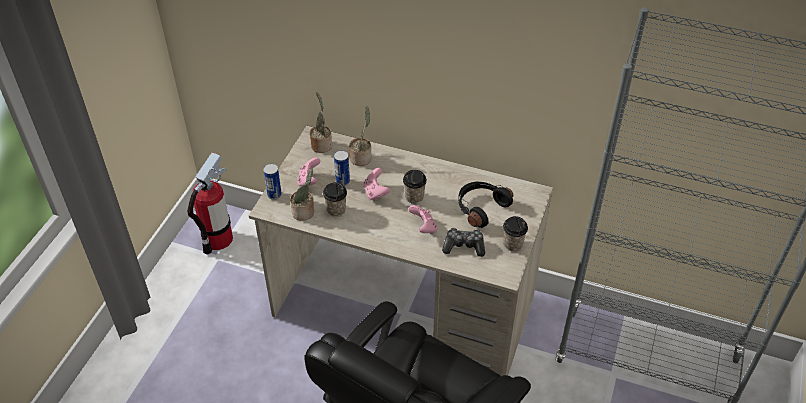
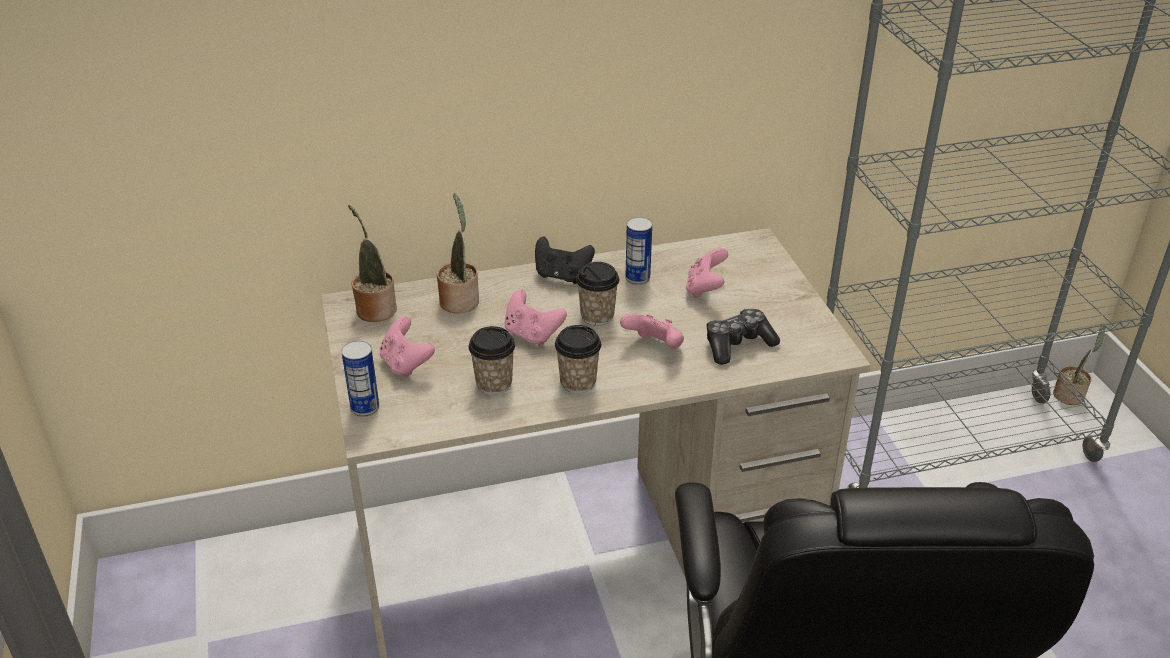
camera: 35 degrees left, 10 degrees down
fire extinguisher [187,152,233,255] -> none
potted plant [290,168,314,221] -> potted plant moved to [1053,324,1106,405]
can [334,150,350,186] -> can moved to [625,217,652,285]
black headphones [458,182,513,228] -> pink game controller [686,248,728,298]
cup [503,216,528,252] -> cup moved to [555,325,601,393]
none -> black game controller [535,236,595,284]

